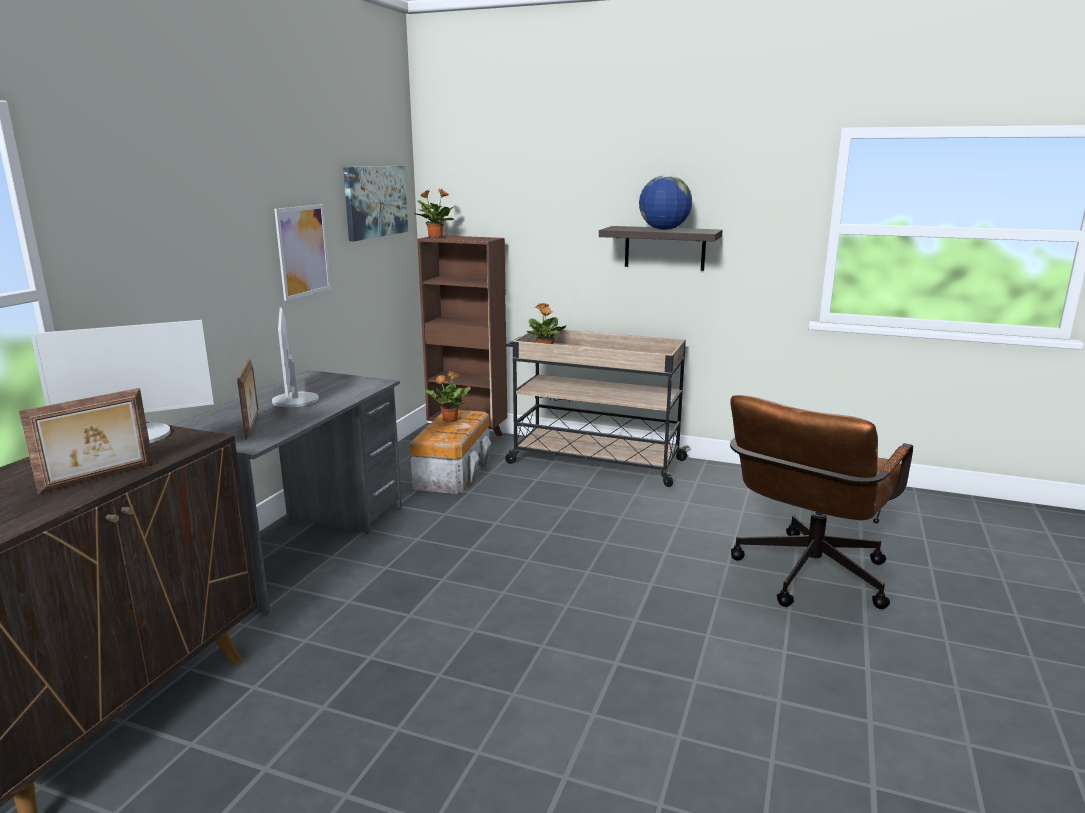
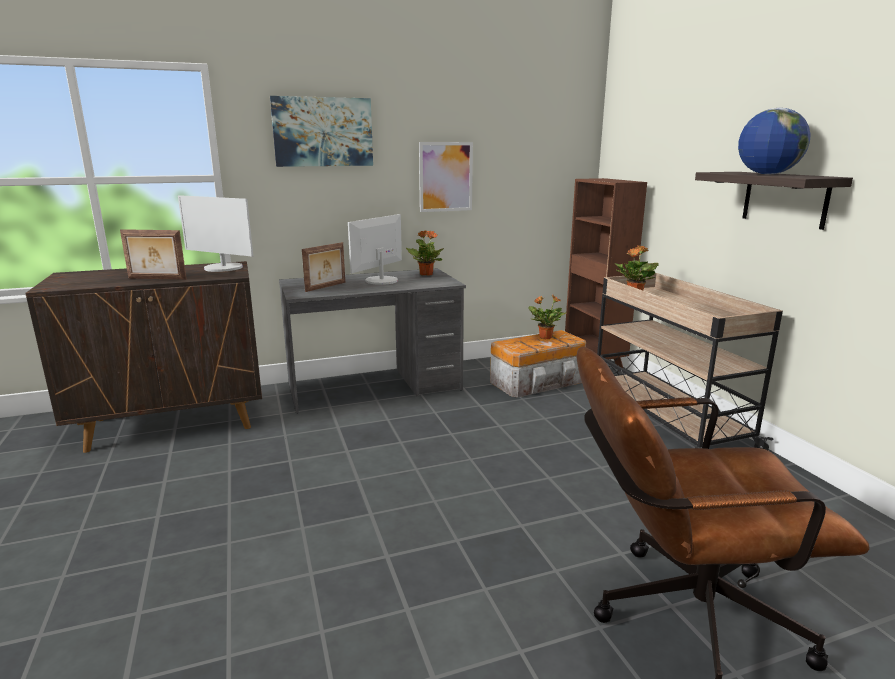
camera: 50 degrees right, 0 degrees up
picture [343,166,408,241] -> picture moved to [270,96,373,167]
potted plant [413,188,455,238] -> potted plant moved to [406,230,444,276]

